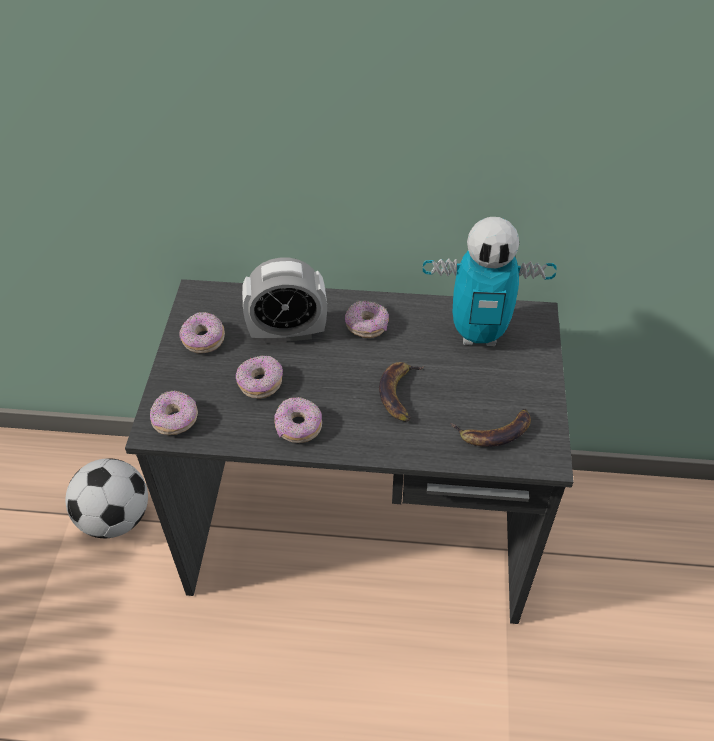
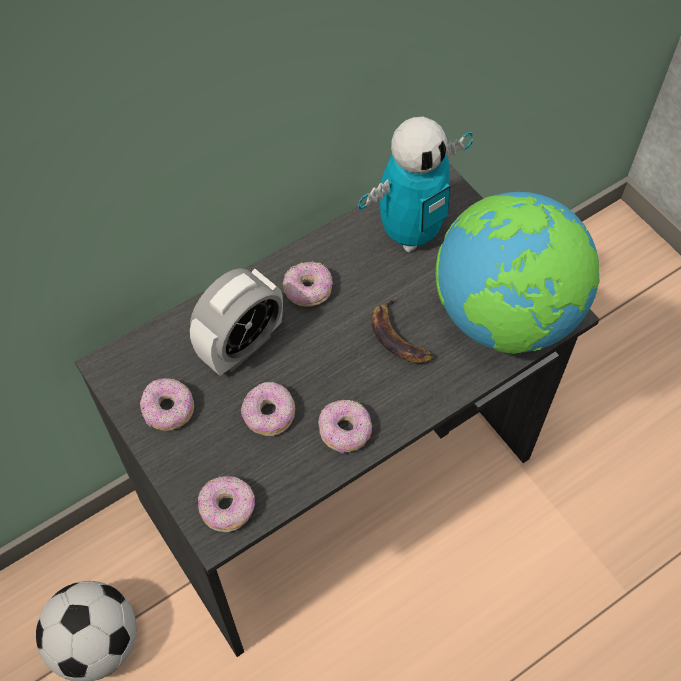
camera: 40 degrees left, 10 degrees up
banana [450,409,531,447] -> globe [436,192,600,354]

